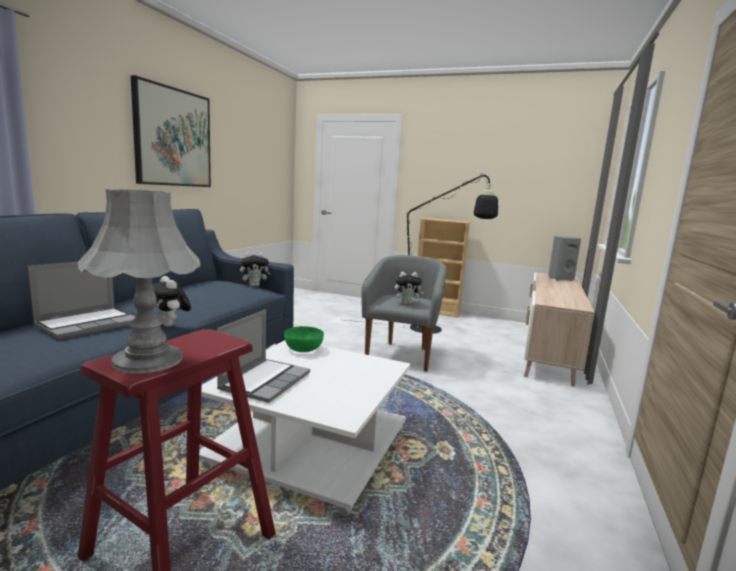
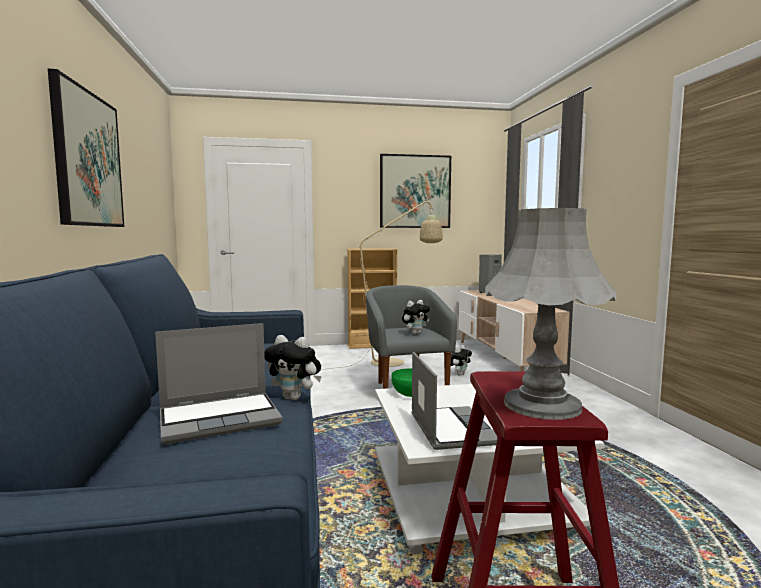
camera: 30 degrees left, 5 degrees down
laptop [28,262,136,339] -> laptop turned 60 degrees clockwise [155,323,283,444]
plush toy [240,252,270,287] -> plush toy moved to [451,345,472,376]
black floor lamp [346,173,498,334] -> beige floor lamp [321,200,443,370]
none -> picture [380,154,451,228]

